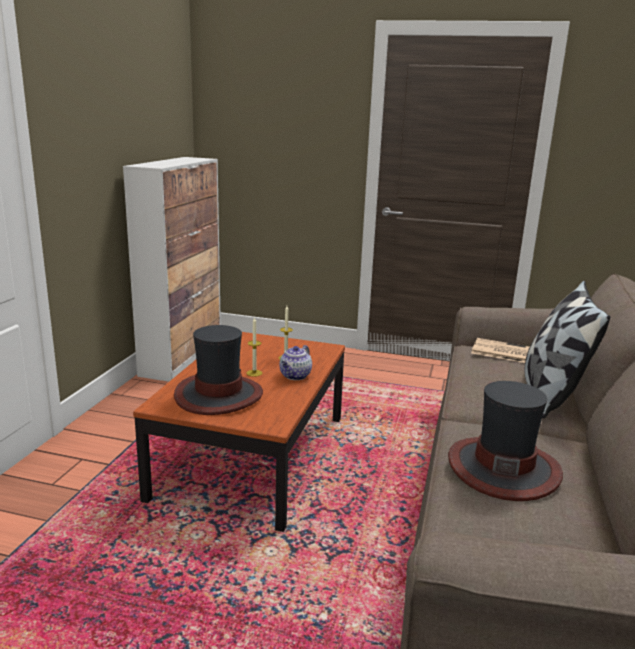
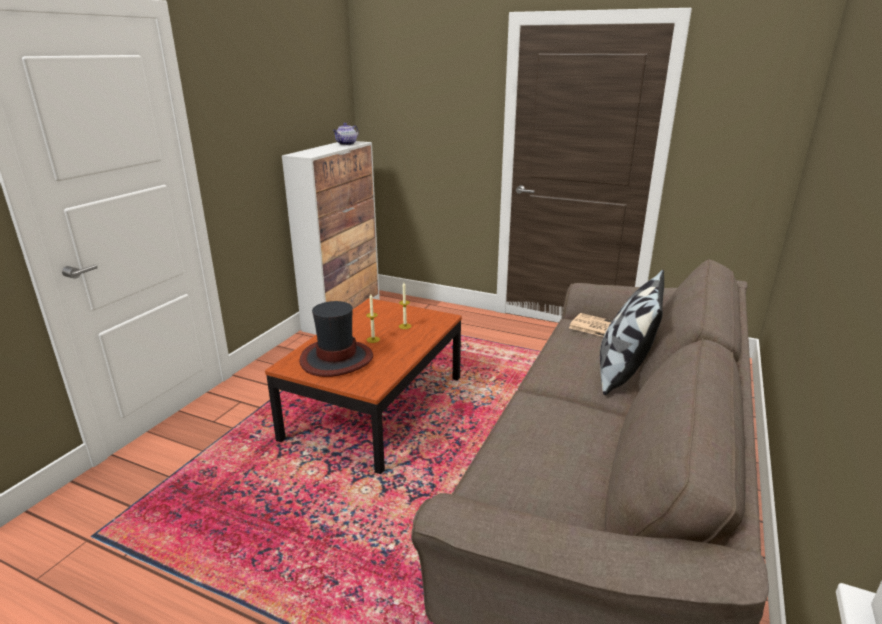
camera: 10 degrees right, 5 degrees up
teapot [279,345,312,380] -> teapot moved to [333,123,359,145]
hat [448,381,563,501] -> none

